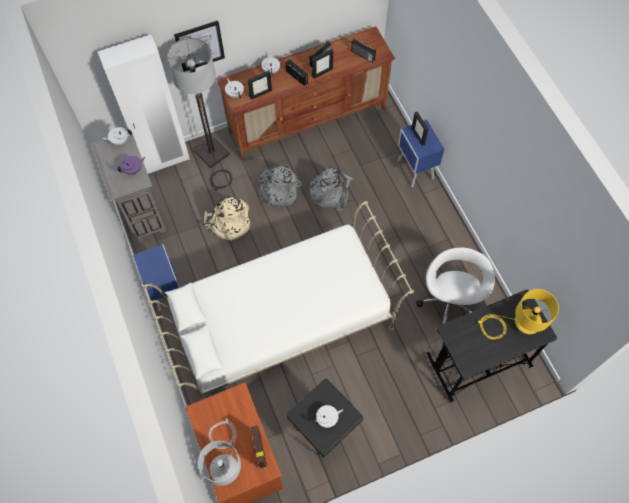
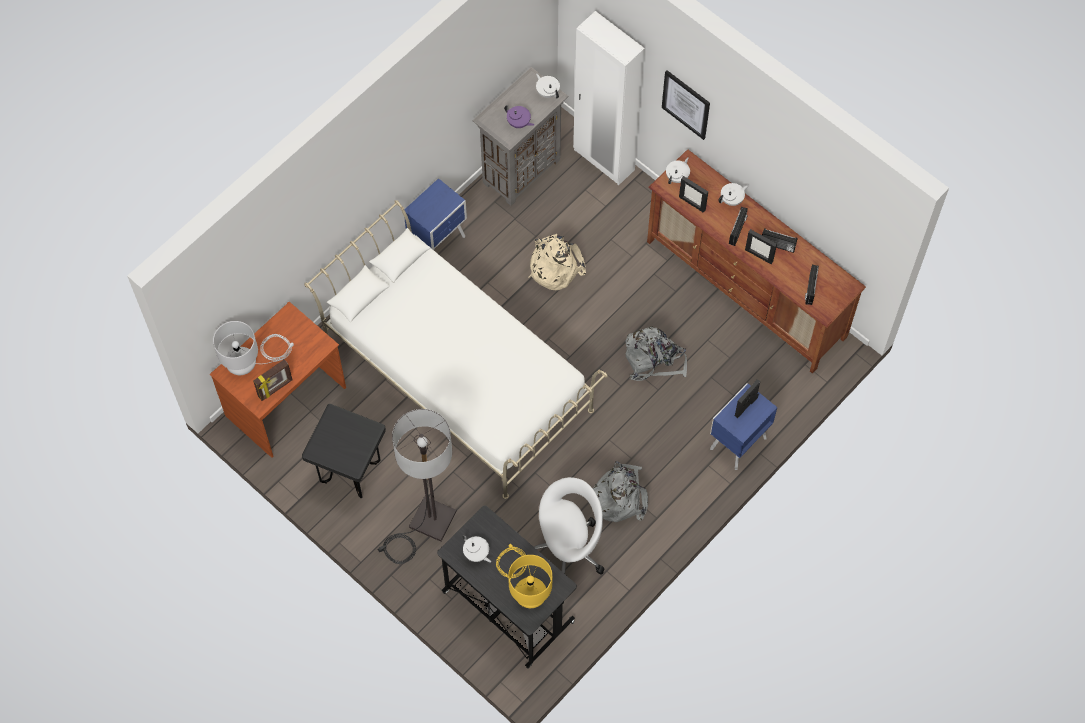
camera: 65 degrees right, 0 degrees up
floor lamp [167,38,232,191] -> floor lamp moved to [378,409,457,564]
grey backpack [256,165,302,207] -> grey backpack moved to [593,461,648,522]
white teapot [313,405,343,428] -> white teapot moved to [462,535,491,563]

